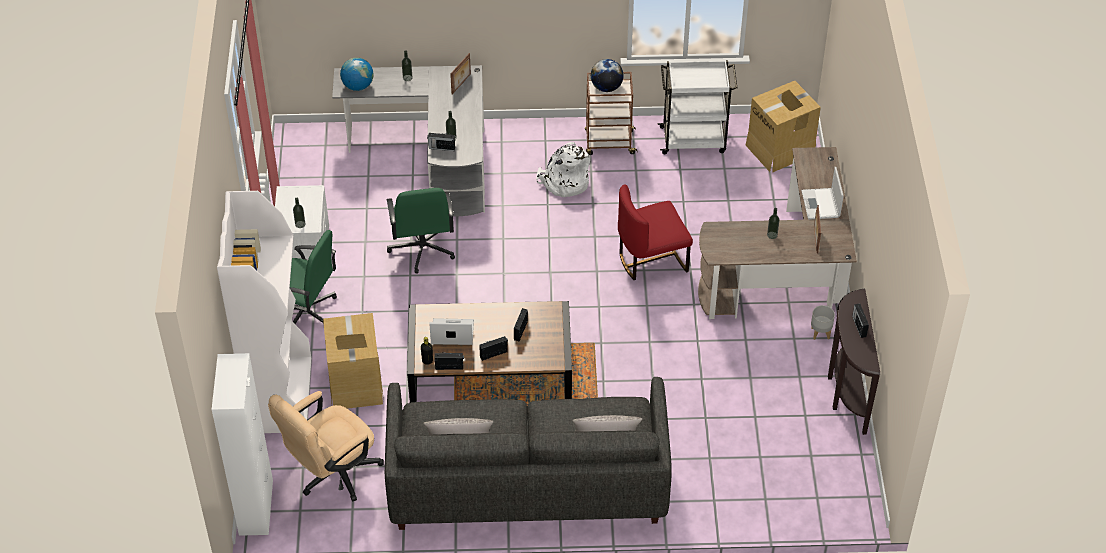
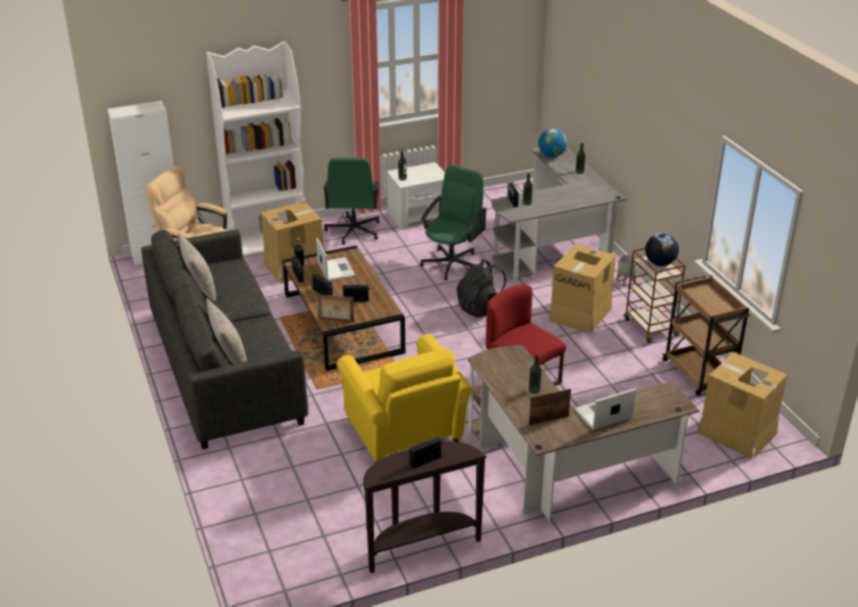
camera: 70 degrees right, 15 degrees down
green office chair [386,188,455,274] -> green office chair turned 150 degrees clockwise [420,165,487,280]
picture frame [450,53,471,95] -> picture frame moved to [318,294,354,322]
white backpack [536,142,590,197] -> cardboard box [549,244,616,334]
white cart [658,60,737,154] -> brown cart [663,275,750,396]
grey planter [811,305,835,340] -> grey planter moved to [617,254,638,286]
none -> yellow armchair [337,334,472,461]
none -> black backpack [457,259,506,318]

